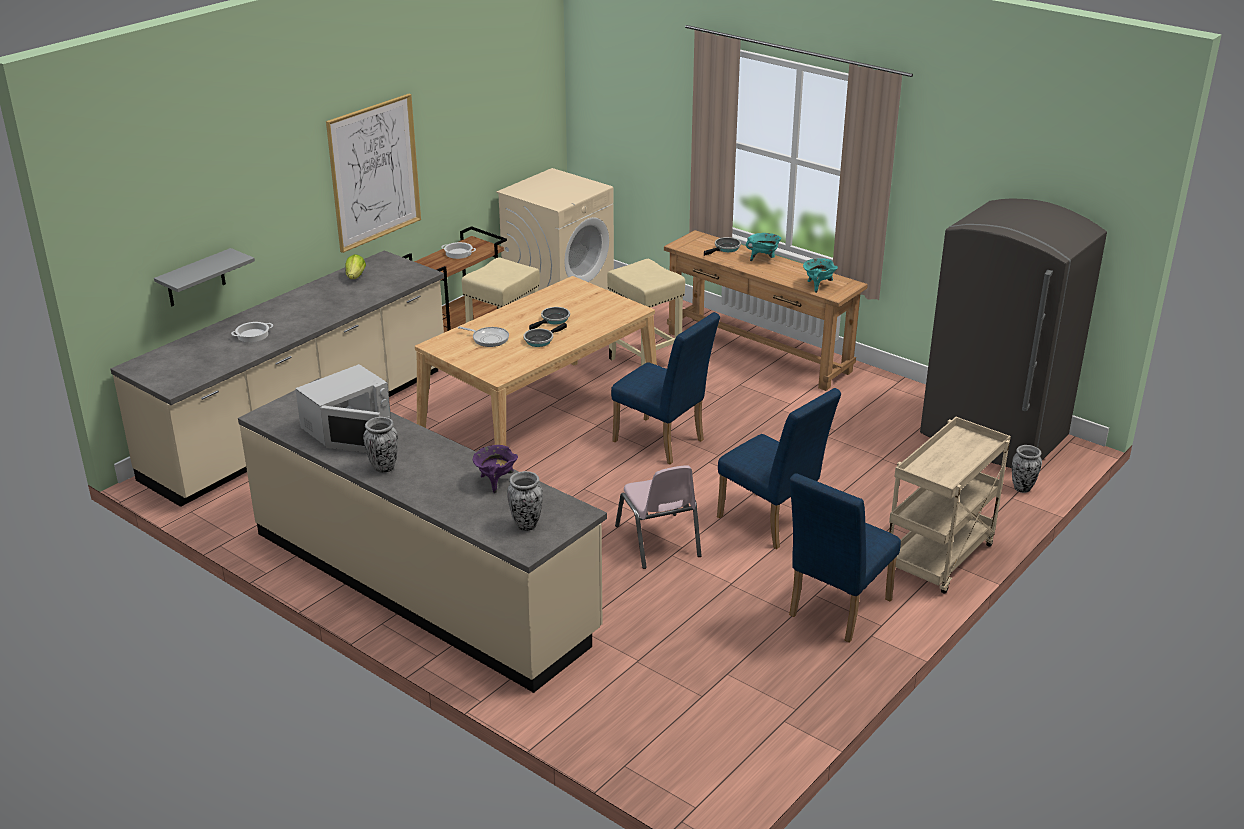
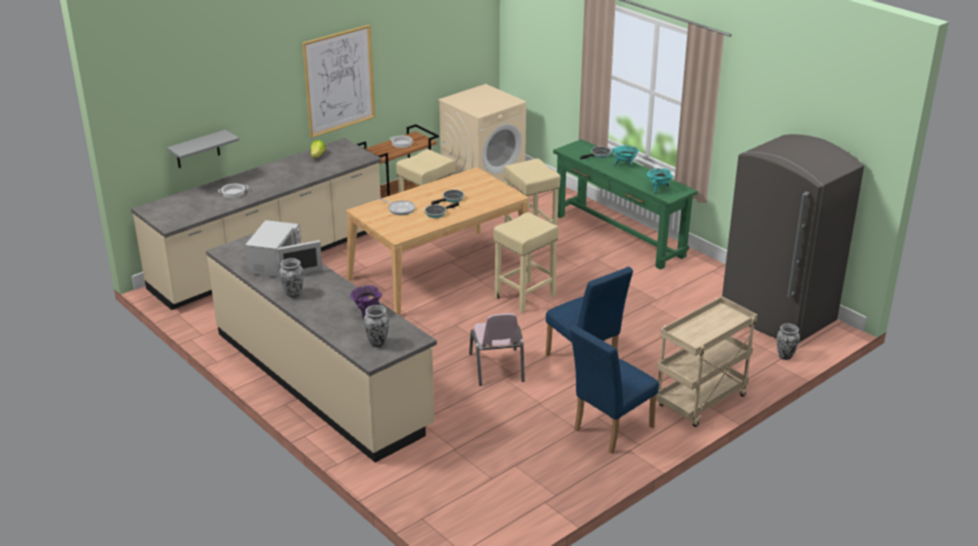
camera: 10 degrees right, 0 degrees up
white microwave [295,364,391,453] -> white microwave turned 45 degrees counterclockwise [245,220,323,277]
blue chair [611,312,720,464] -> beige stool [493,212,559,313]
brown console table [664,230,868,391] -> green console table [553,139,697,270]

